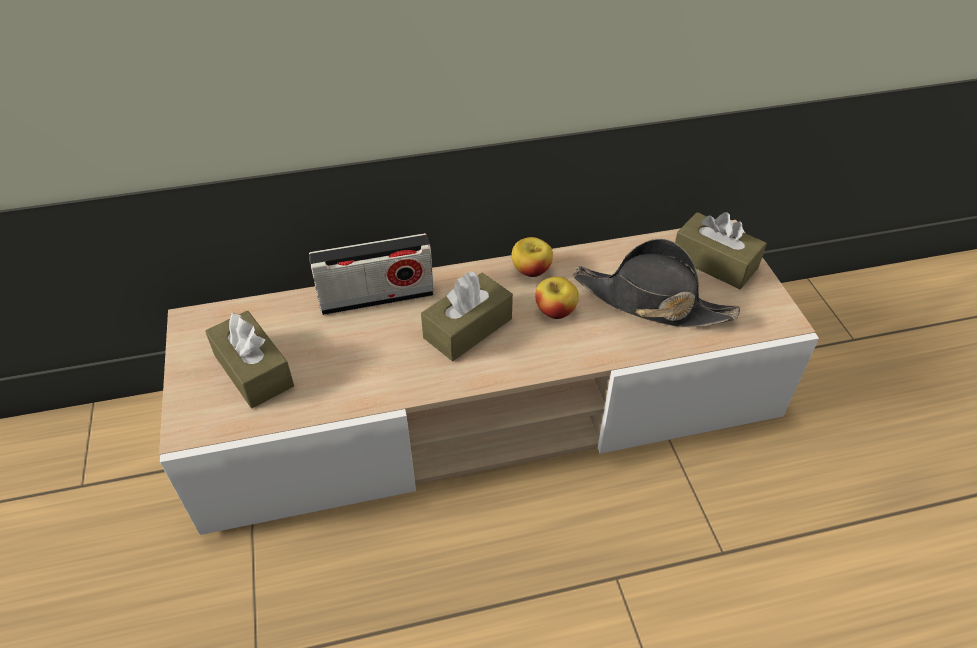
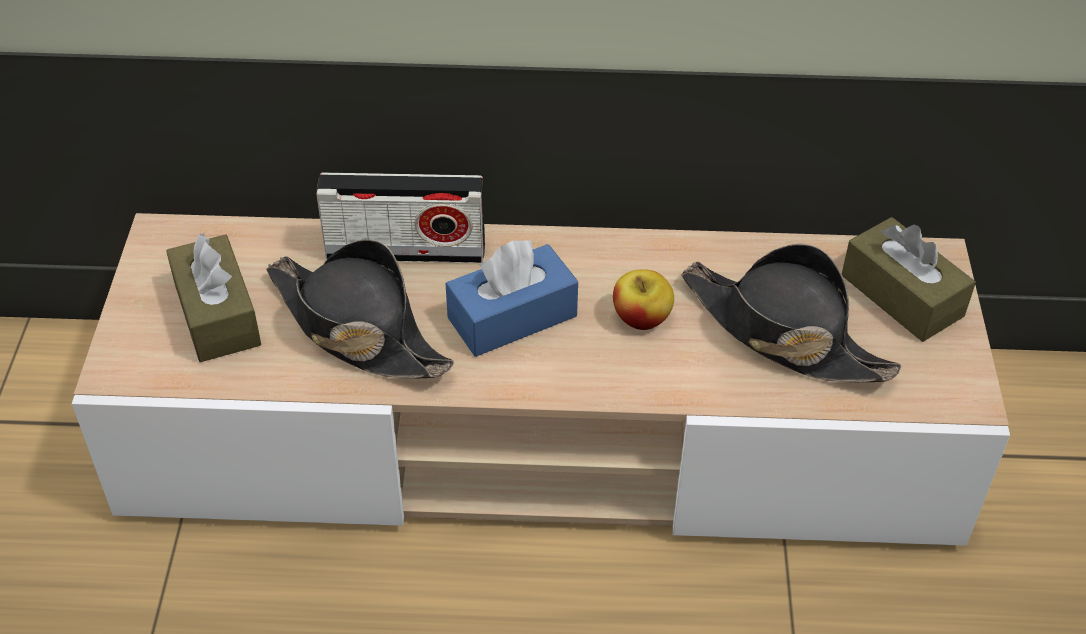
camera: 15 degrees right, 0 degrees up
brown tissue box [421,271,513,361] -> blue tissue box [446,240,578,357]
apple [512,237,553,277] -> none
none -> black hat [266,239,455,378]

